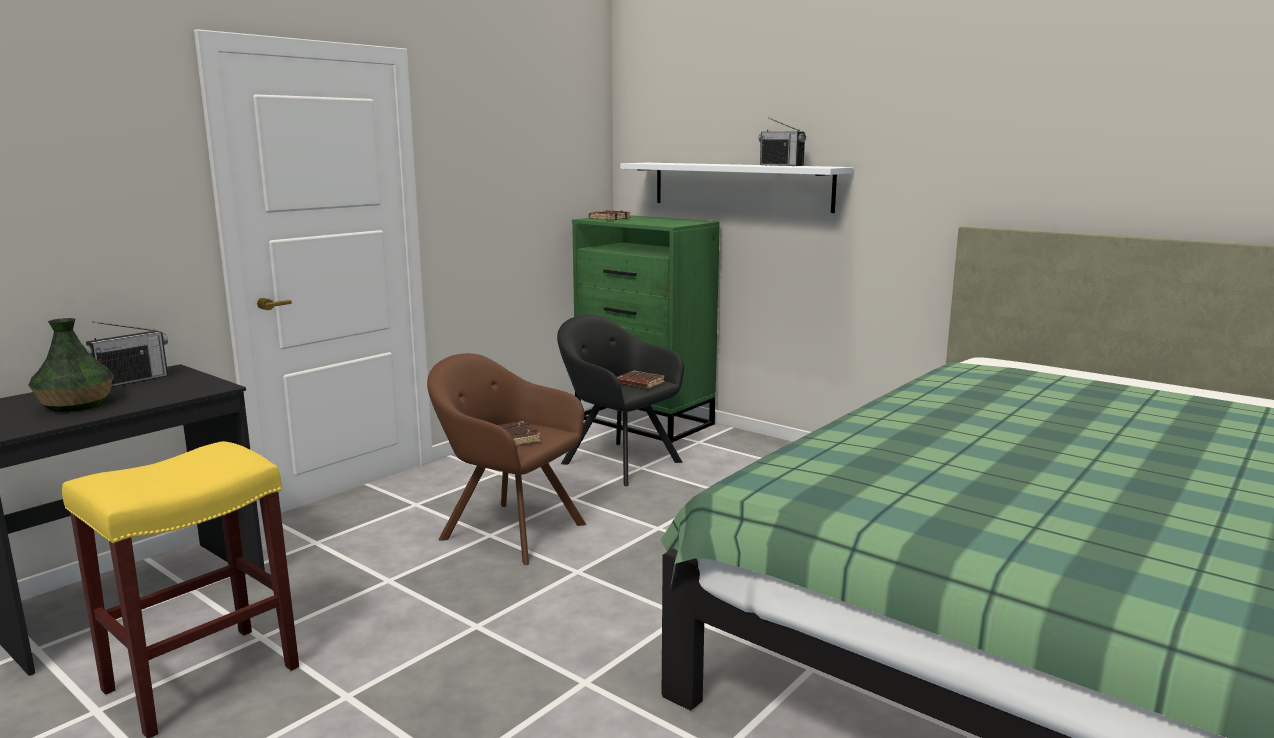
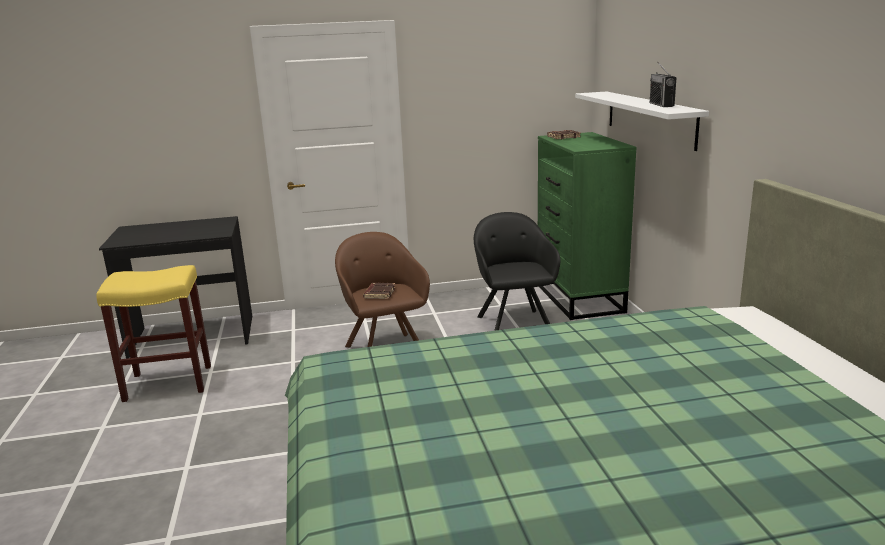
camera: 40 degrees right, 5 degrees up
vase [28,318,114,412] -> none
radio [84,321,168,387] -> none
brown book [617,371,665,389] -> none

